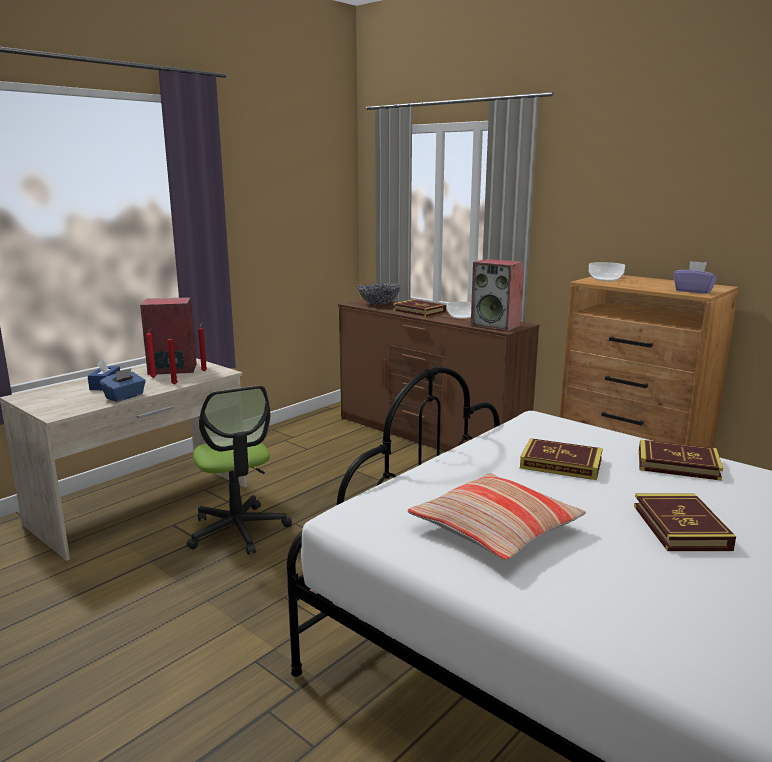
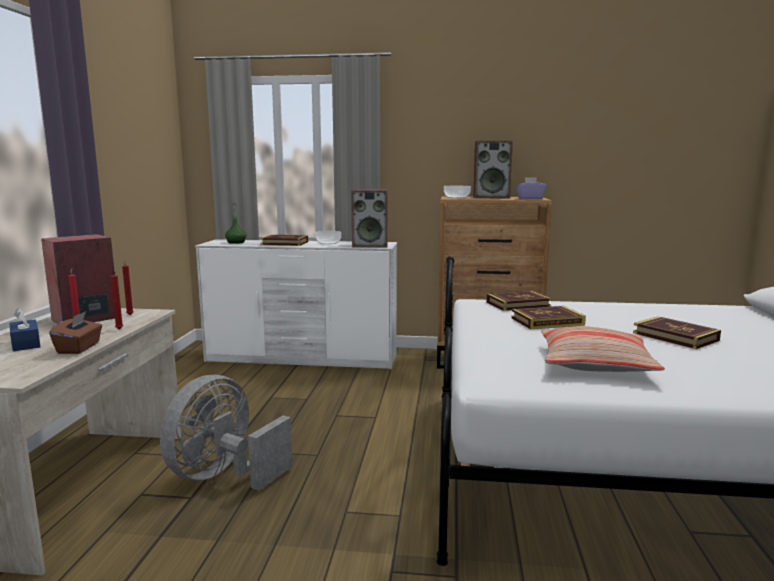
camera: 35 degrees left, 5 degrees down
blue tissue box [100,368,146,402] -> brown tissue box [49,311,102,354]
office chair [187,386,292,555] -> grey fan [160,375,293,491]
brown dresser [338,299,540,452] -> white dresser [195,239,397,369]
bowl [358,283,400,305] -> green bottle [225,203,246,244]
book [639,440,723,481] -> book moved to [486,291,551,311]
none -> speaker [473,141,513,198]

